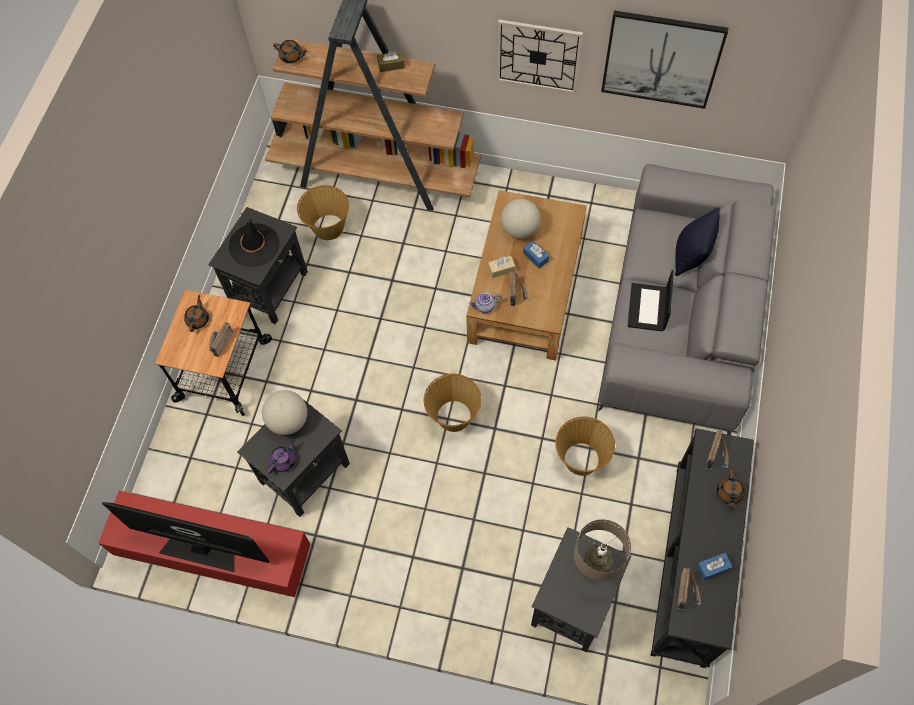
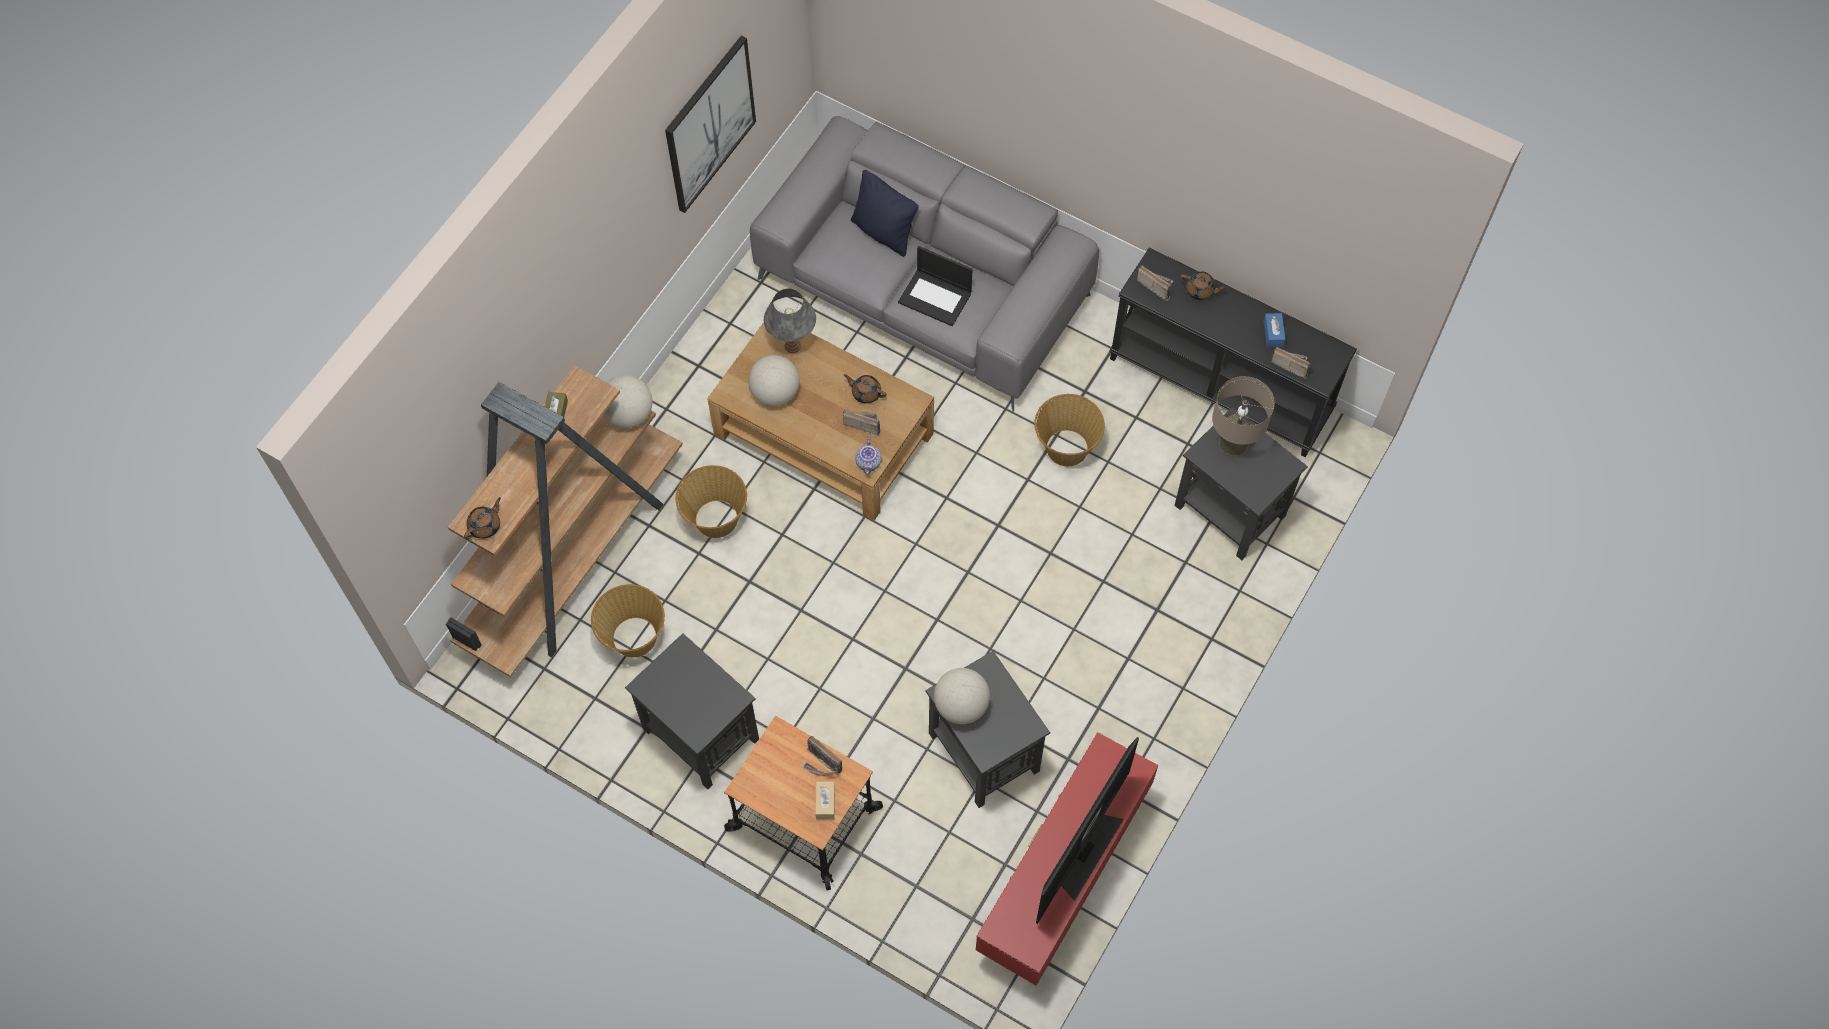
camera: 75 degrees left, 0 degrees up
brown teapot [184,295,209,332] -> brown teapot moved to [844,374,886,404]
black hat [229,218,280,267] -> none
purple teapot [268,439,295,473] -> none
basket [424,374,482,432] -> basket moved to [676,465,747,538]
beige tissue box [488,256,515,278] -> beige tissue box moved to [815,781,835,819]
wall clock [497,19,583,94] -> none
blue tissue box [523,241,549,268] -> none
none -> globe [603,375,653,428]
none -> grey table lamp [764,289,816,353]

